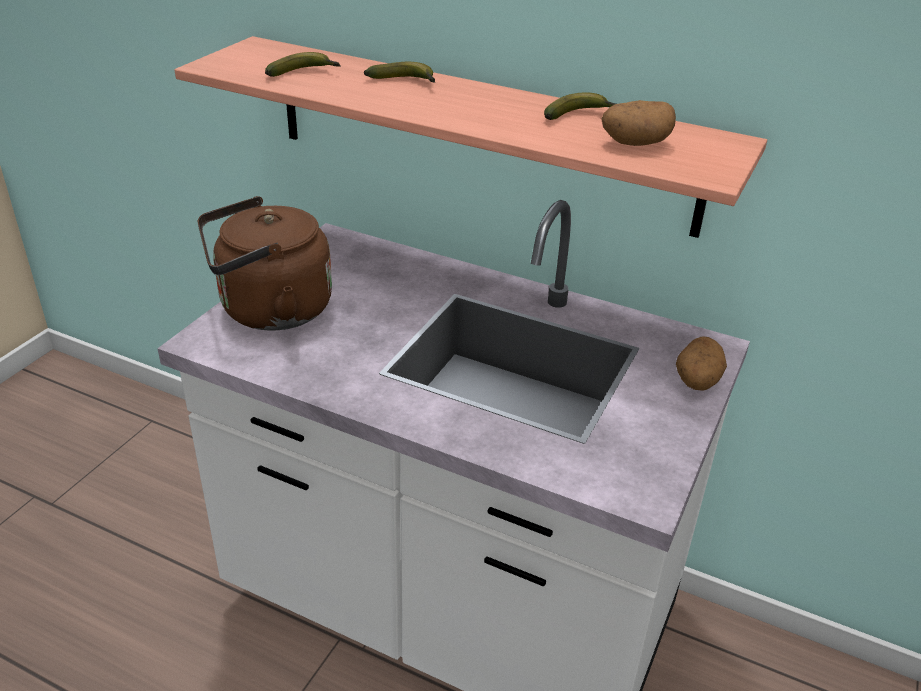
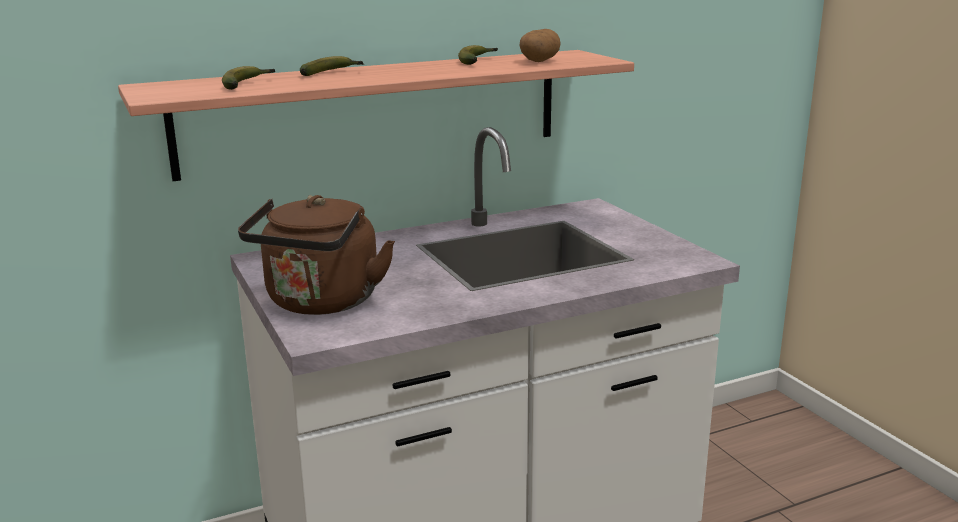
camera: 50 degrees left, 15 degrees down
potato [676,336,727,391] -> none

